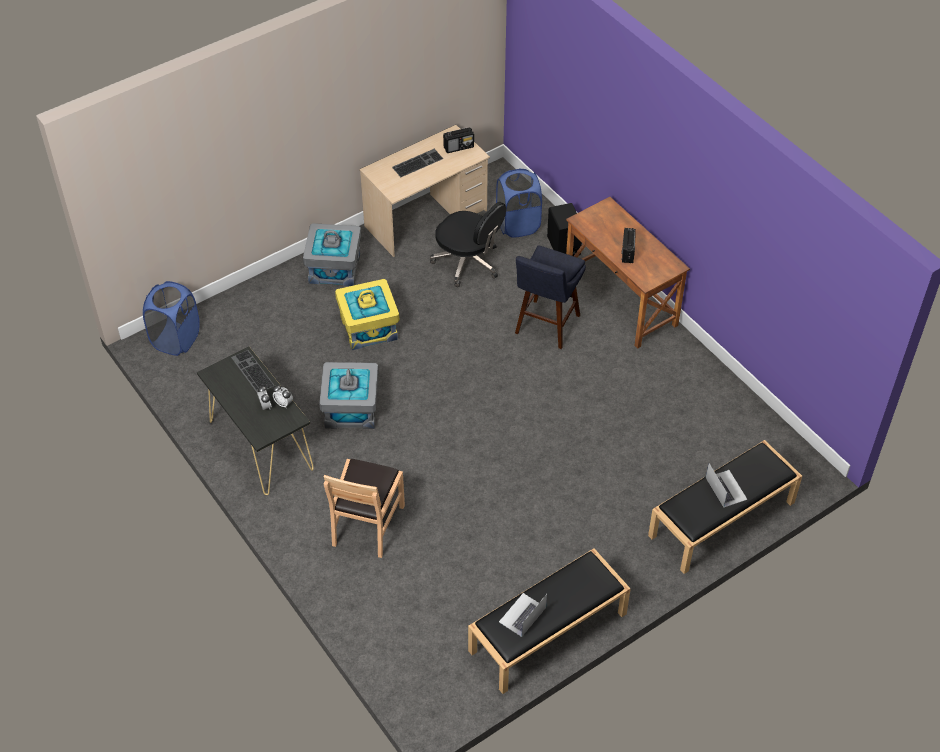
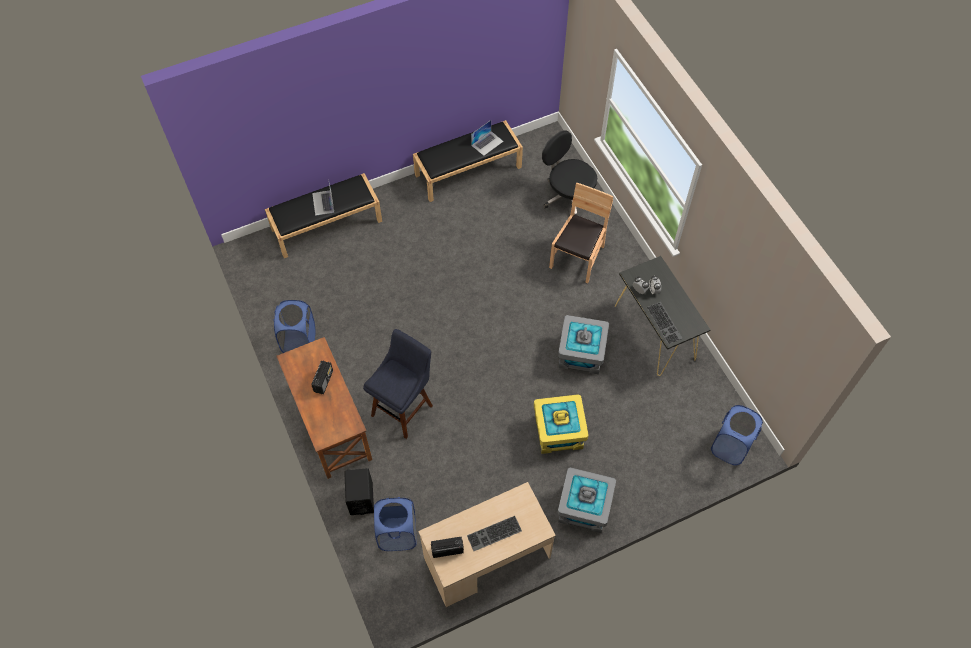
camera: 170 degrees left, 10 degrees up
black office chair [430,202,506,287] -> black office chair moved to [542,130,597,216]
none -> blue laundry basket [273,300,315,353]

